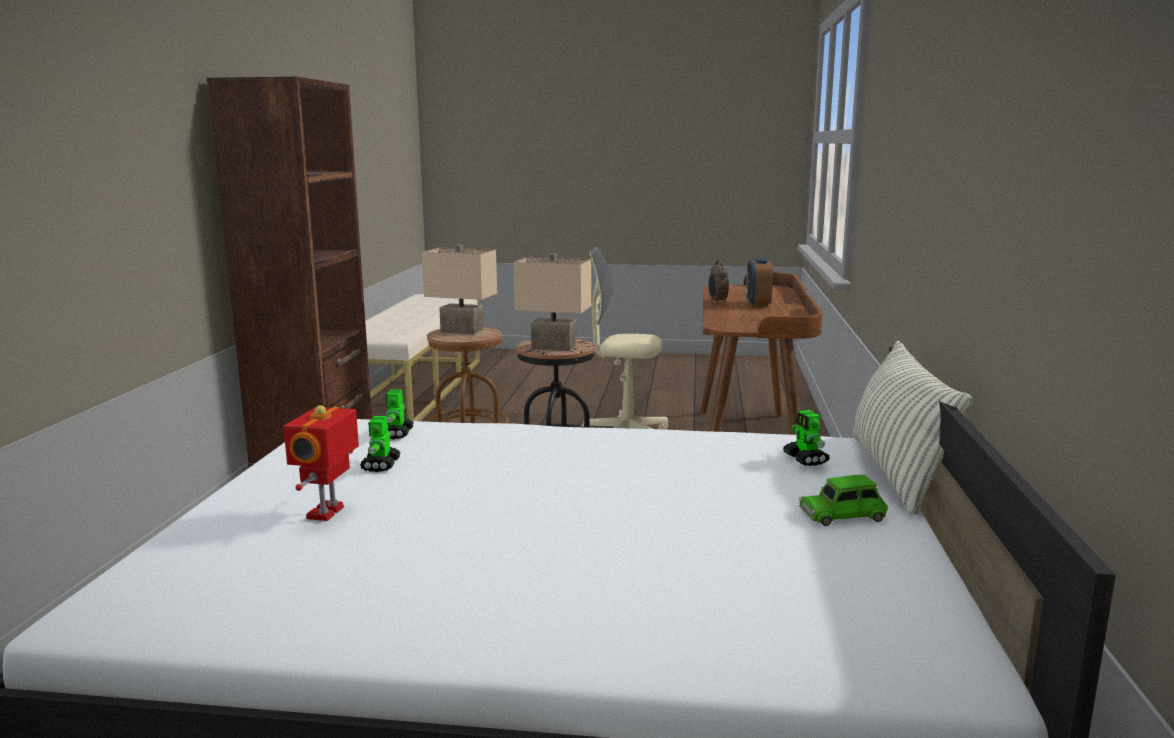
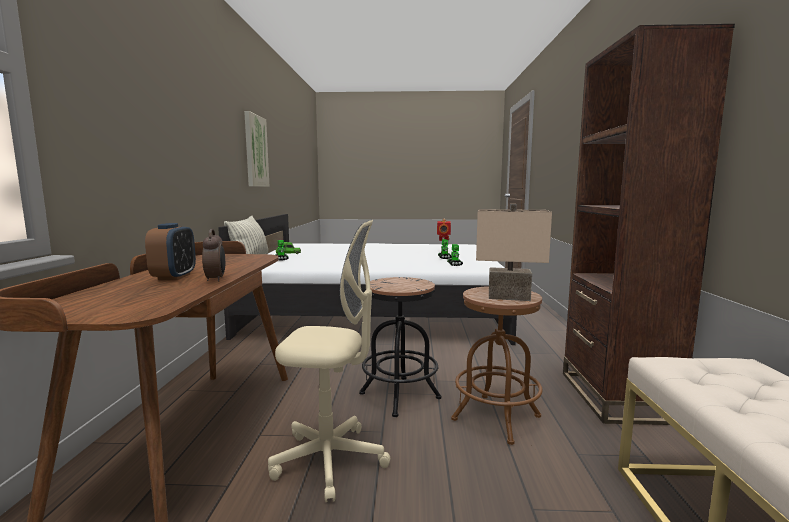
camera: 175 degrees right, 5 degrees down
beige table lamp [513,253,591,351] -> none
none -> picture [244,111,270,187]

